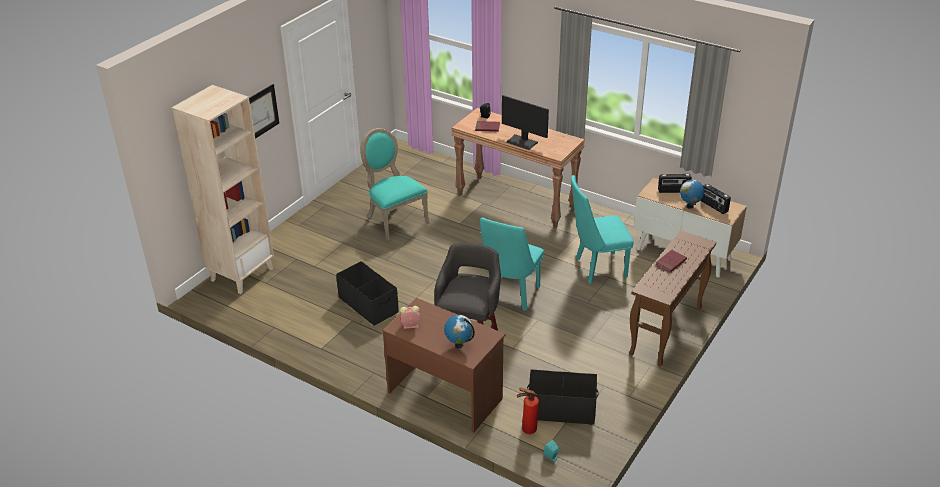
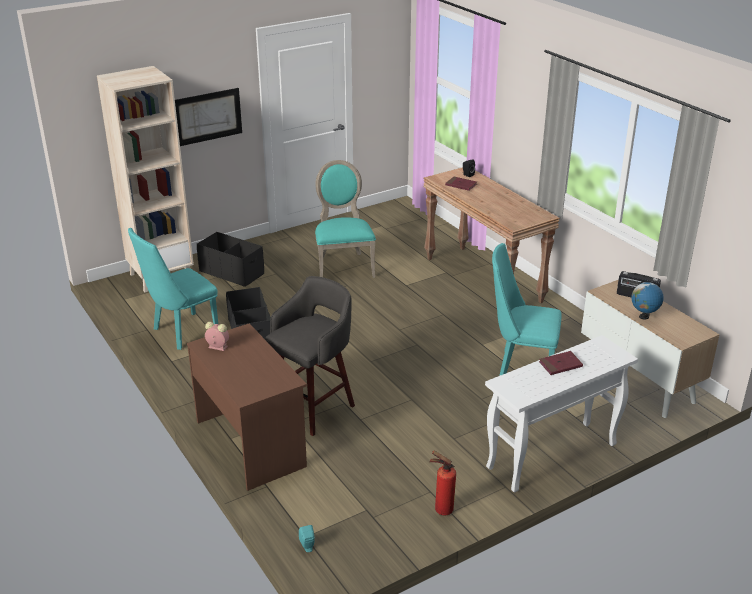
camera: 25 degrees right, 5 degrees down
globe [444,315,475,348] -> none
turquoise chair [480,217,544,311] -> turquoise chair moved to [128,228,218,350]
monitor [502,95,549,150] -> none
fire extinguisher [517,388,539,434] -> fire extinguisher moved to [429,451,456,515]
black storage box [527,369,599,425] -> black storage box moved to [197,232,264,287]
brown console table [629,230,716,367] -> white console table [485,335,638,493]
radio [701,184,731,214] -> none

